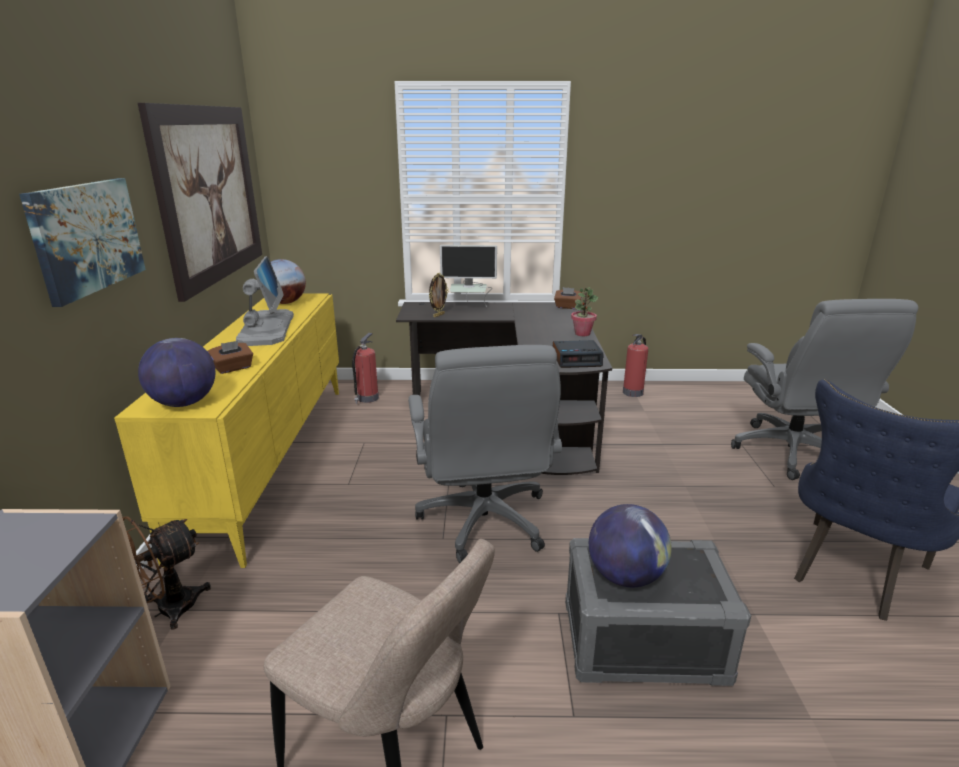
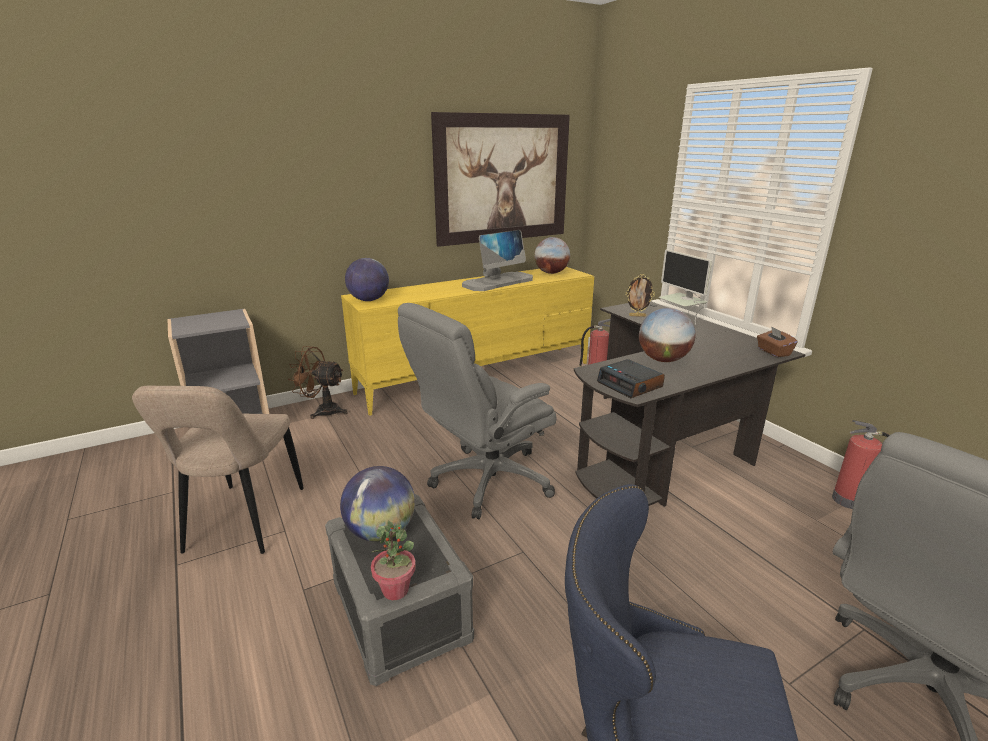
camera: 60 degrees right, 0 degrees up
picture [19,178,146,307] -> none
brown tissue box [207,341,253,374] -> none
potted plant [571,287,598,336] -> potted plant moved to [371,521,416,600]
none -> globe [639,308,696,362]

